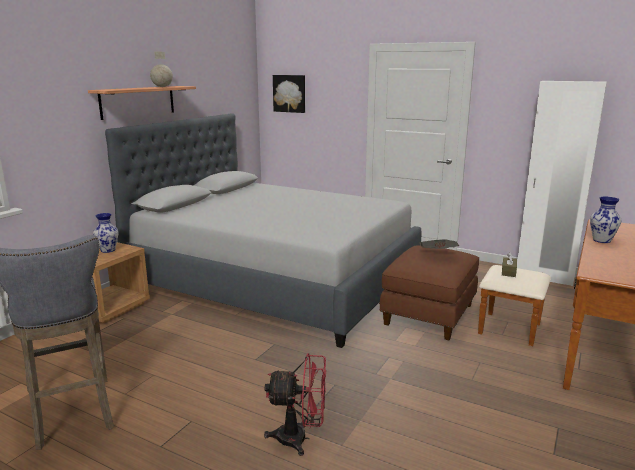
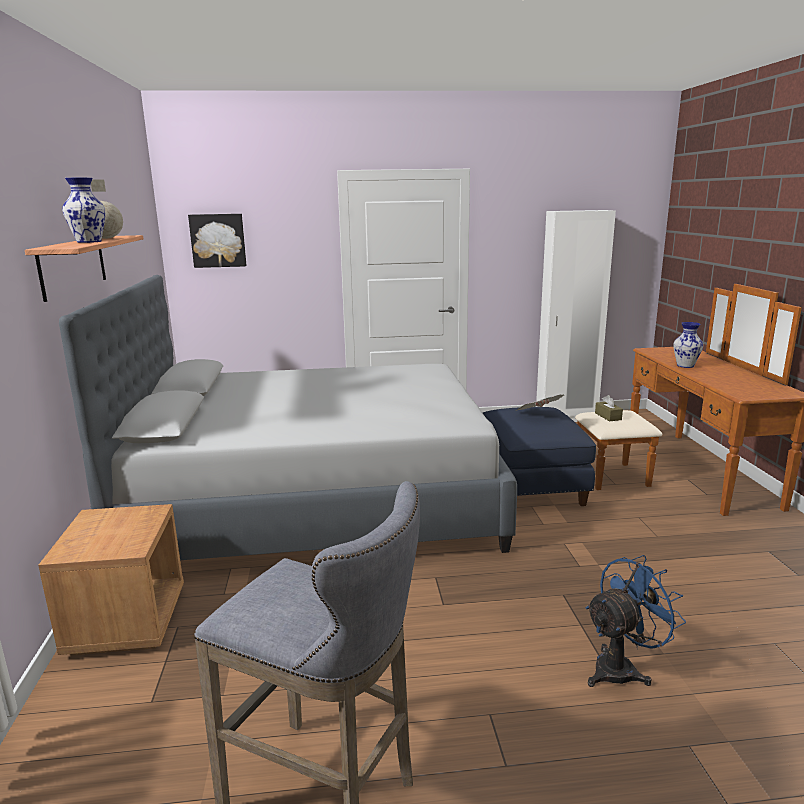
camera: 35 degrees left, 0 degrees up
vase [93,213,118,253] -> vase moved to [62,178,106,243]
red fan [264,353,326,456] -> blue fan [585,555,686,687]
brown ottoman [380,245,479,340] -> blue ottoman [483,407,596,506]

